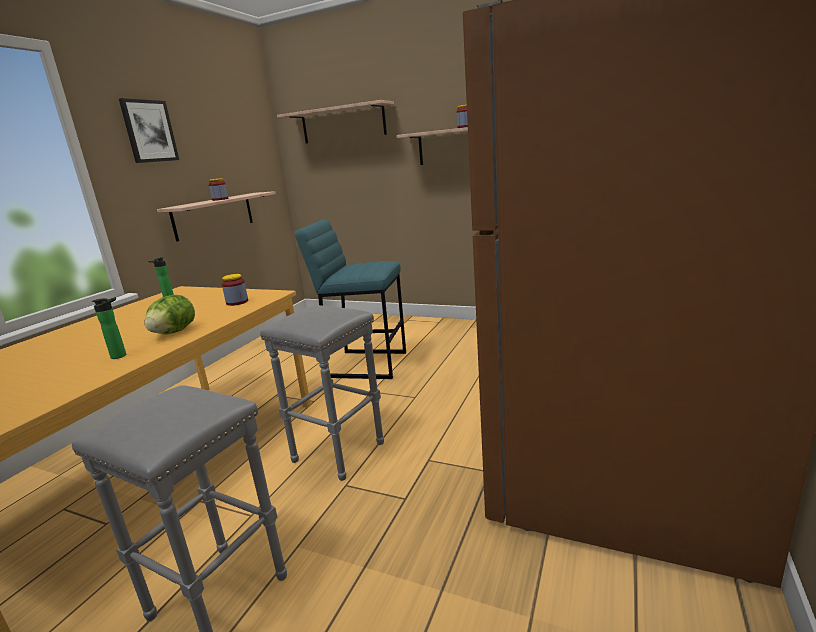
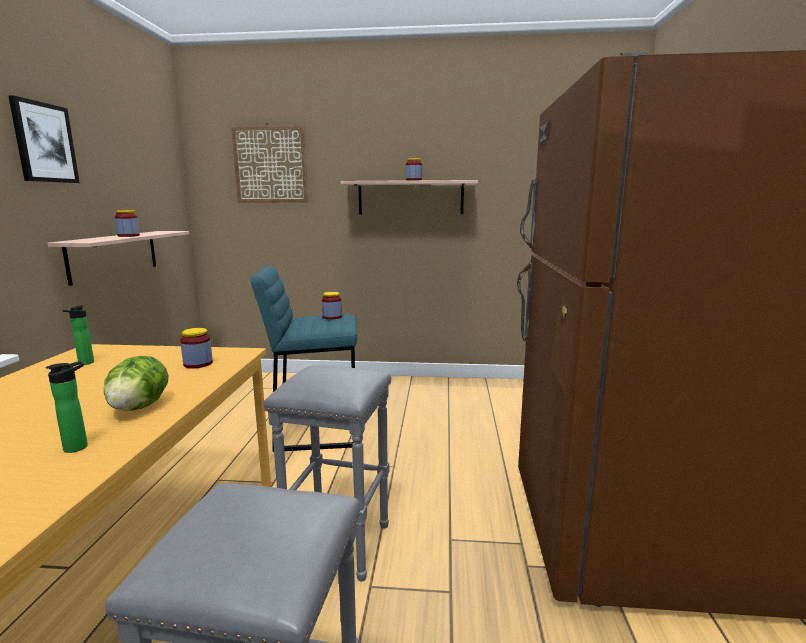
camera: 20 degrees left, 5 degrees down
shelf [277,100,394,144] -> picture [231,123,308,203]
none -> jar [322,292,342,320]

